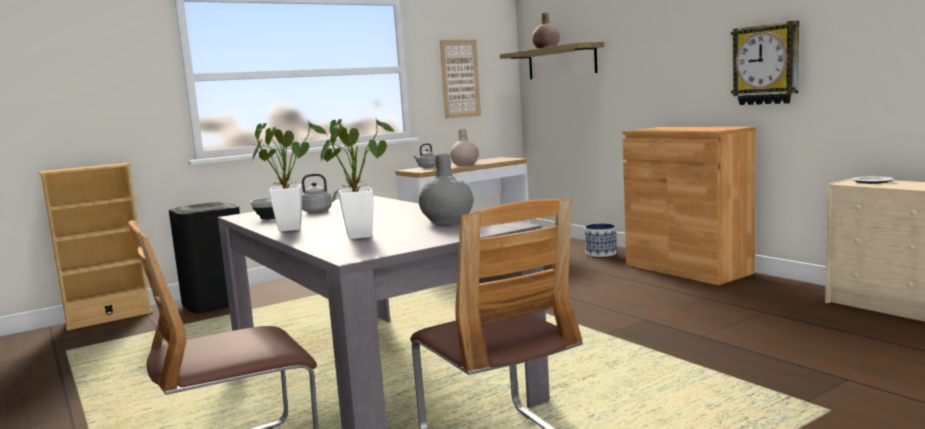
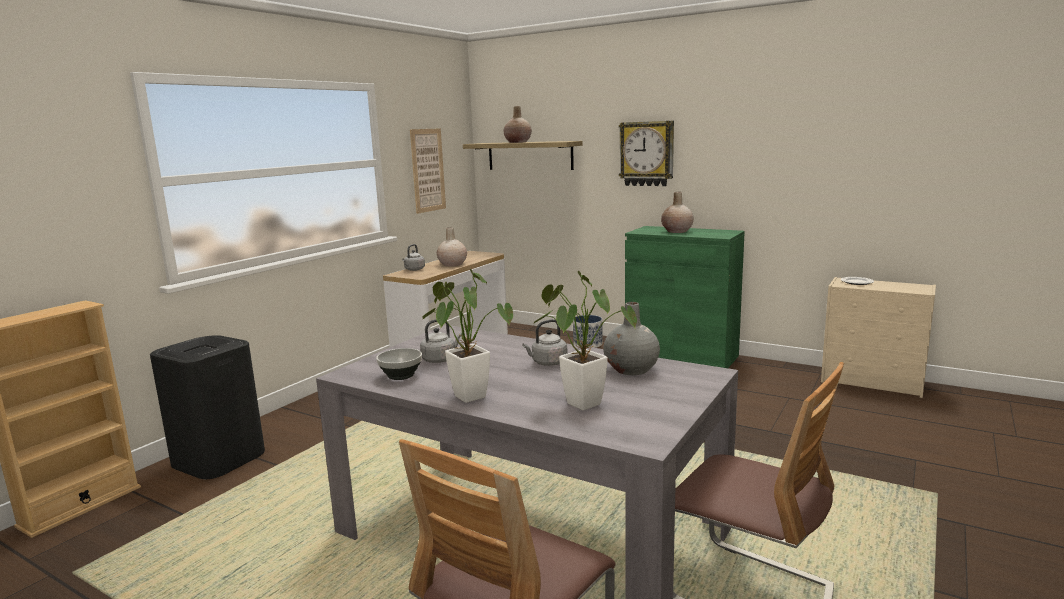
camera: 25 degrees left, 5 degrees up
brown cabinet [622,127,755,285] -> green cabinet [625,226,745,368]
wall clock [731,20,799,105] -> wall clock moved to [619,121,674,186]
none -> grey kettle [522,319,567,366]
none -> beige vase [661,192,694,233]

